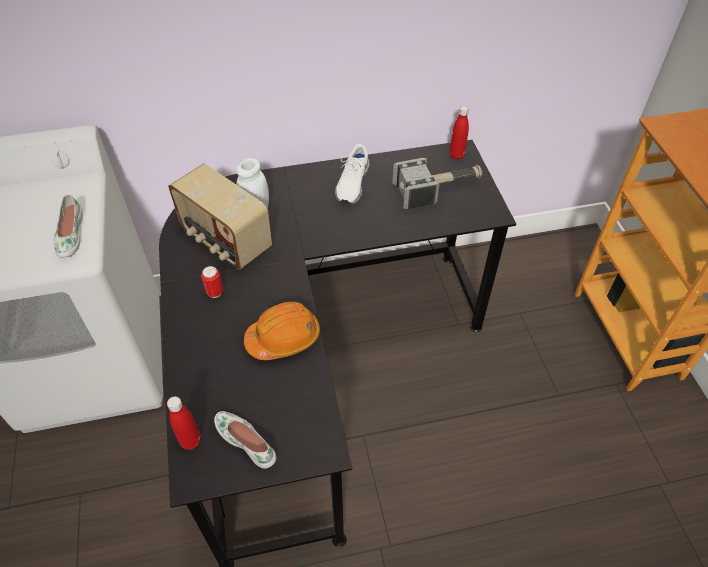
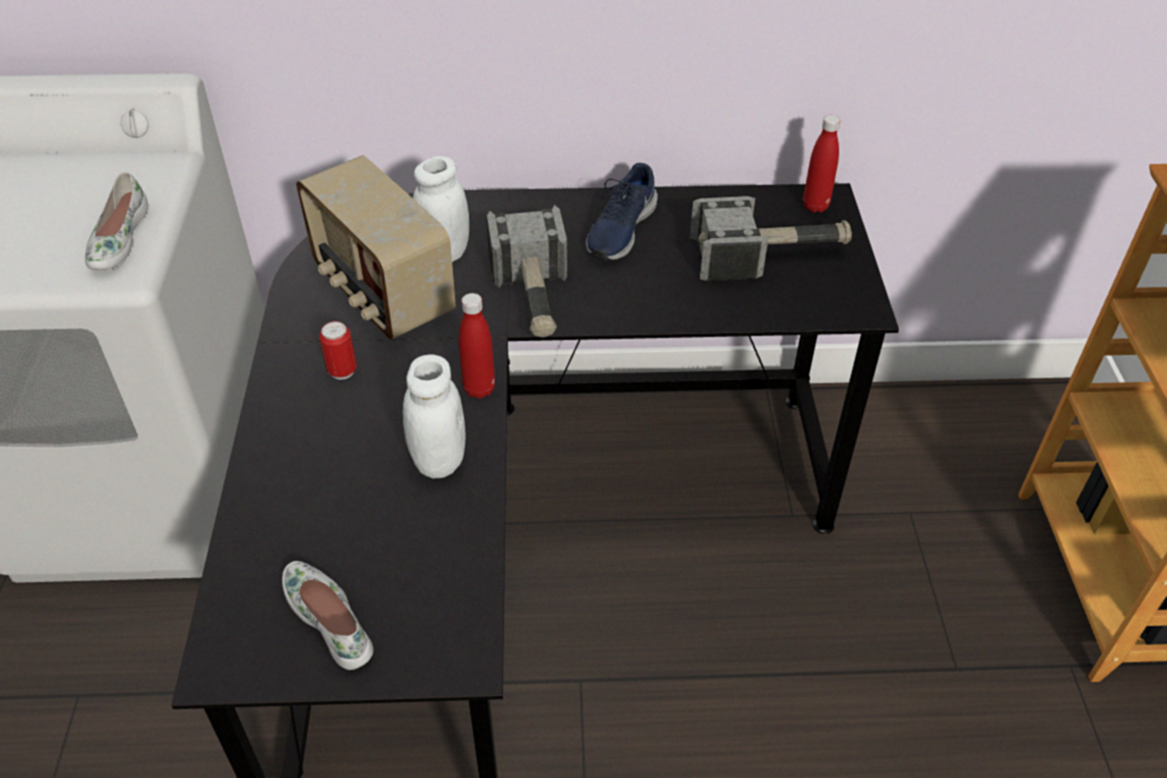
camera: 10 degrees right, 5 degrees down
red bottle [167,396,201,450] -> red bottle moved to [459,293,495,399]
orange hard hat [244,302,320,360] -> white jar [403,355,465,478]
white shoe [335,144,370,205] -> blue shoe [586,163,658,260]
none -> hammer [486,205,568,338]

